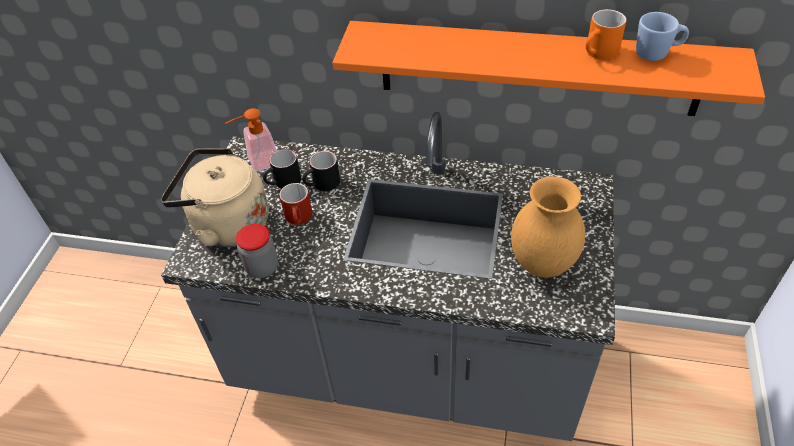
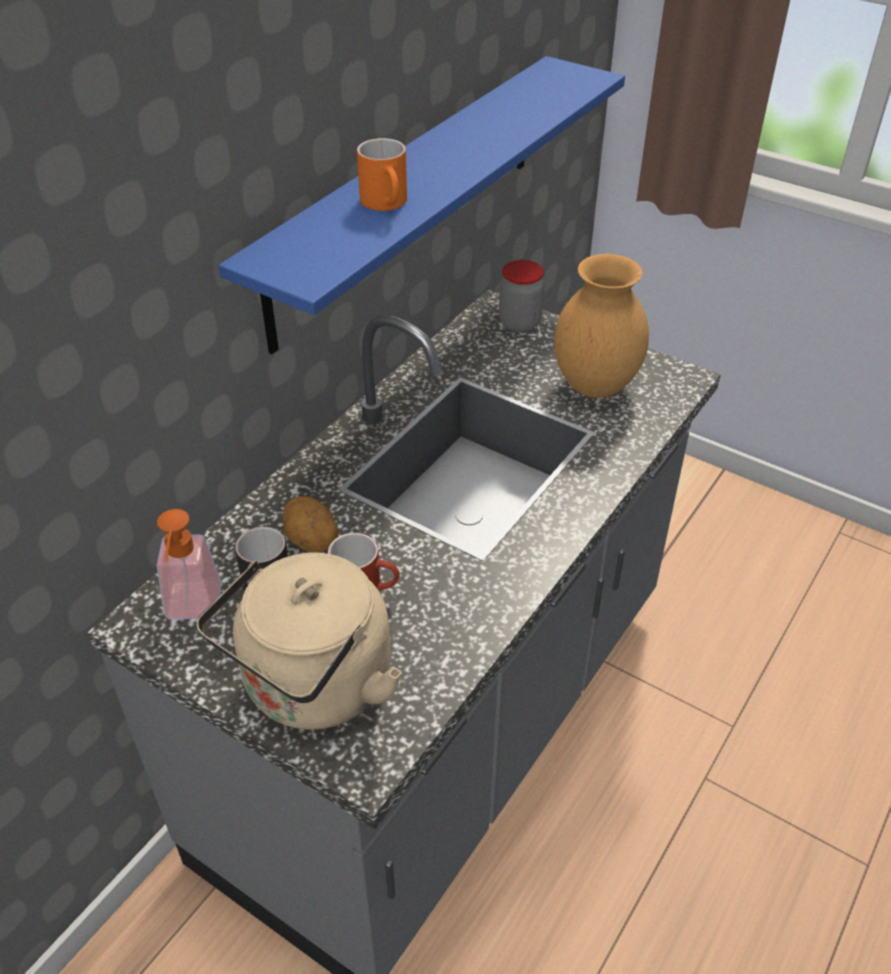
camera: 70 degrees left, 5 degrees down
jar [236,224,278,278] -> jar moved to [499,260,544,332]
black mug [302,151,340,191] -> potato [283,496,338,553]
orange shelf [332,21,765,116] -> blue shelf [218,56,625,354]
orange mug [586,9,627,60] -> orange mug moved to [357,138,407,211]
blue mug [636,12,689,61] -> none

